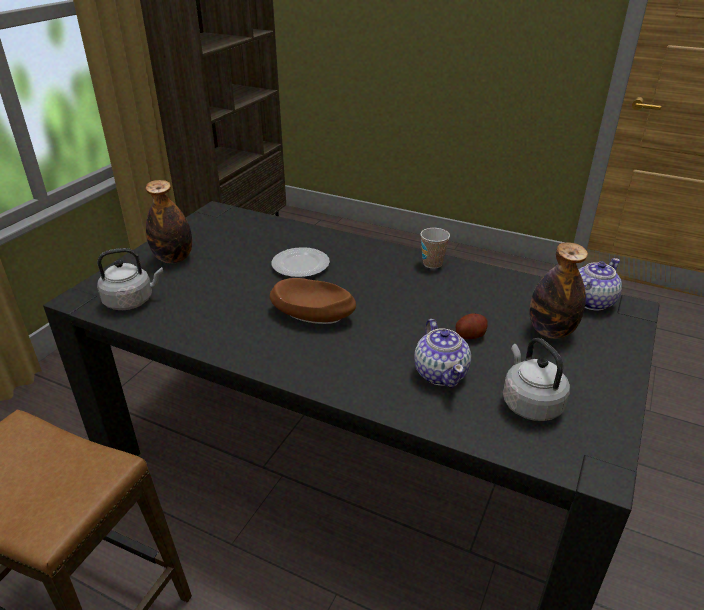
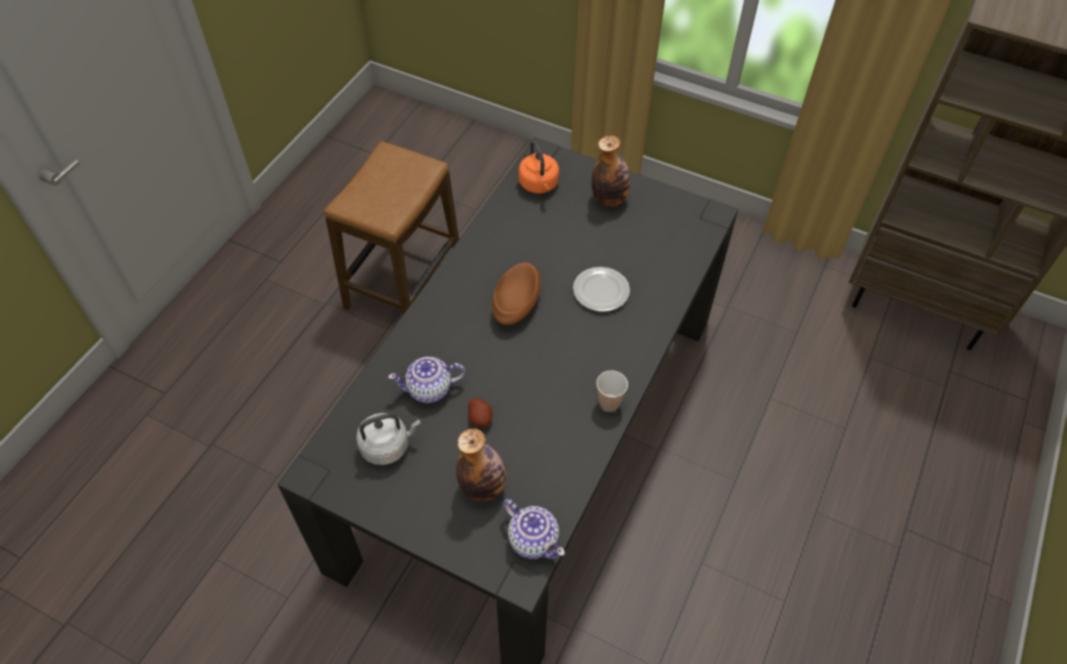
camera: 90 degrees right, 20 degrees up
grey kettle [97,248,163,310] -> orange kettle [519,141,559,194]

